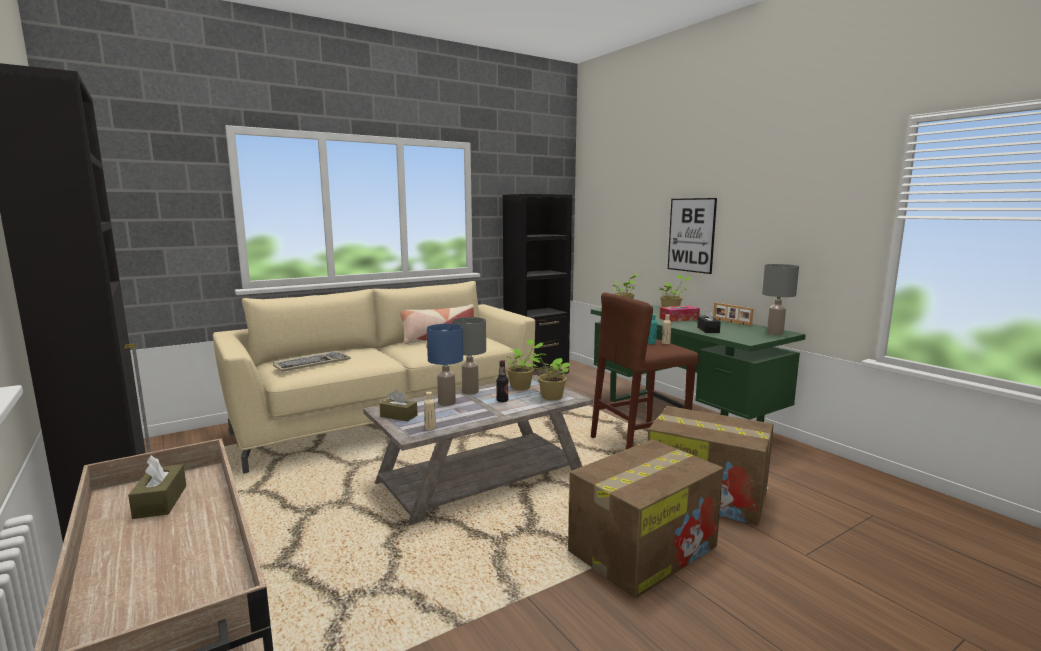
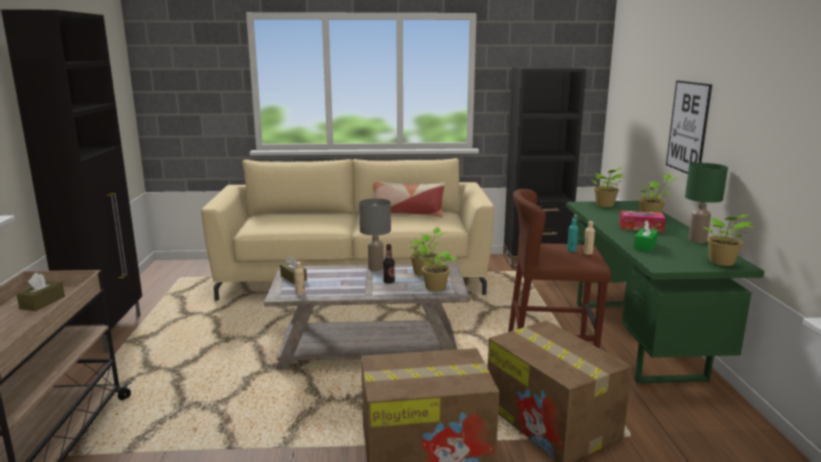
camera: 30 degrees right, 5 degrees up
keyboard [273,351,351,372] -> none
blue table lamp [427,324,463,406] -> none
black tissue box [697,308,721,333] -> green tissue box [634,220,658,252]
picture frame [713,302,754,326] -> green table lamp [685,163,728,243]
grey table lamp [762,264,799,335] -> potted plant [704,214,755,266]

